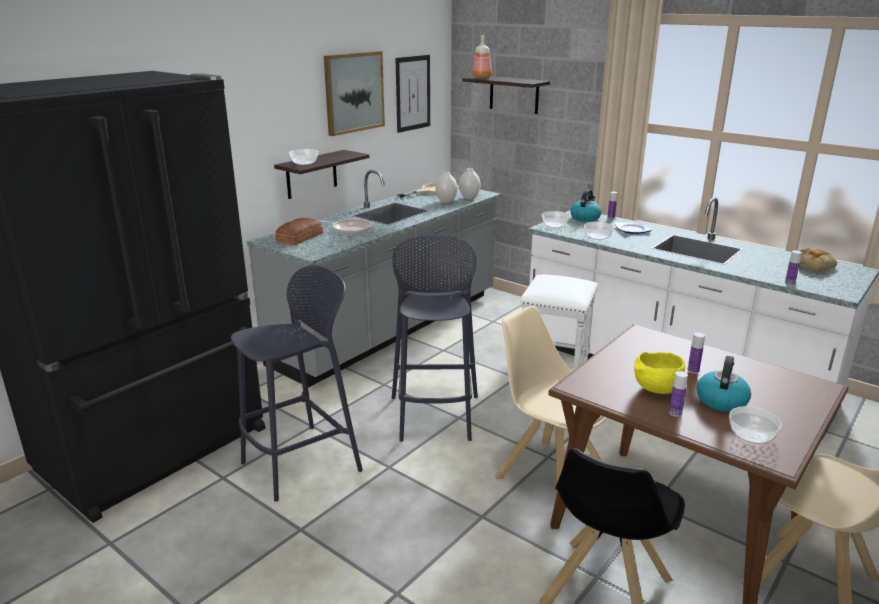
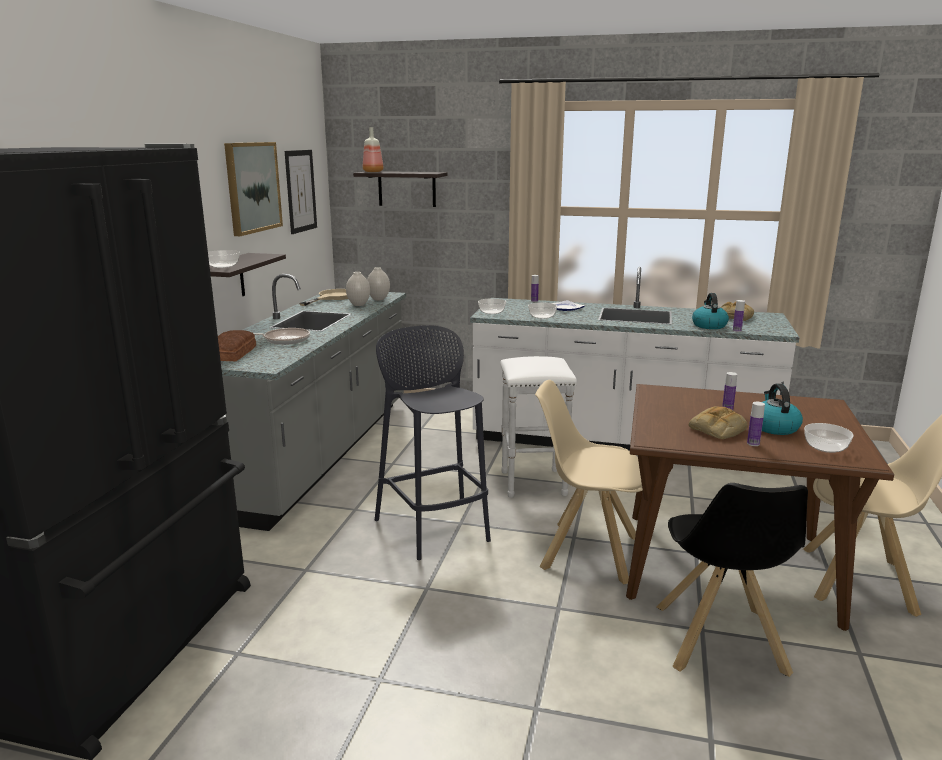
camera: 25 degrees left, 5 degrees down
grey stool [231,265,363,502] -> none
kettle [570,189,602,222] -> kettle moved to [692,293,729,329]
yellow bowl [634,352,685,394] -> bread [689,406,748,439]

